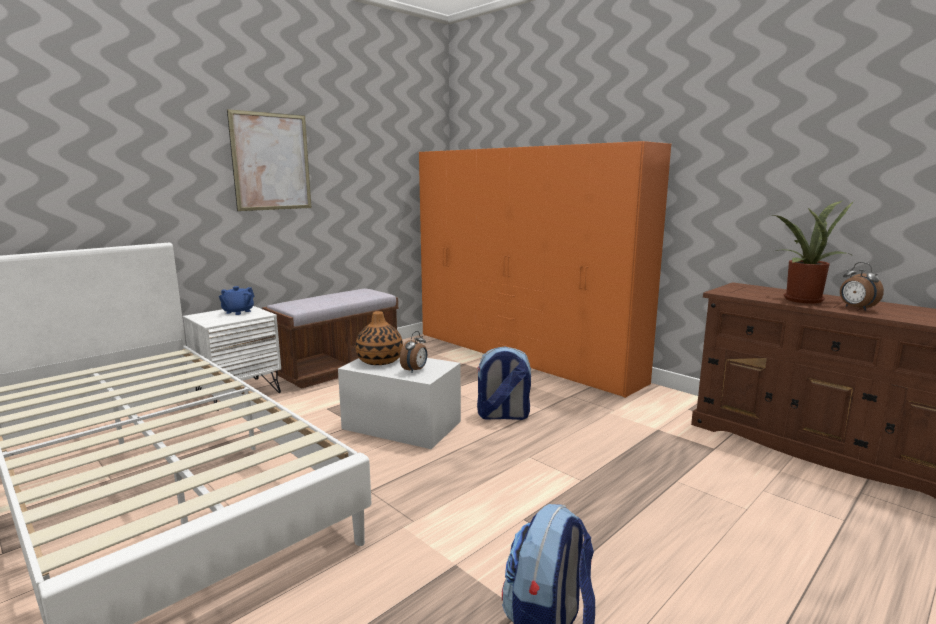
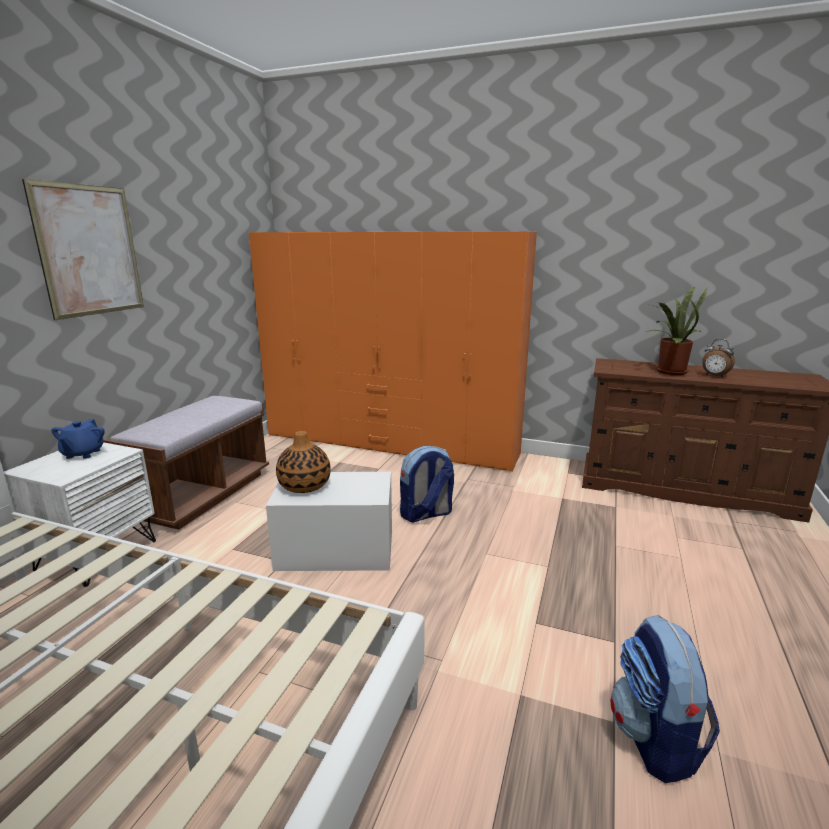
camera: 25 degrees left, 5 degrees up
alarm clock [400,331,427,373] -> none

